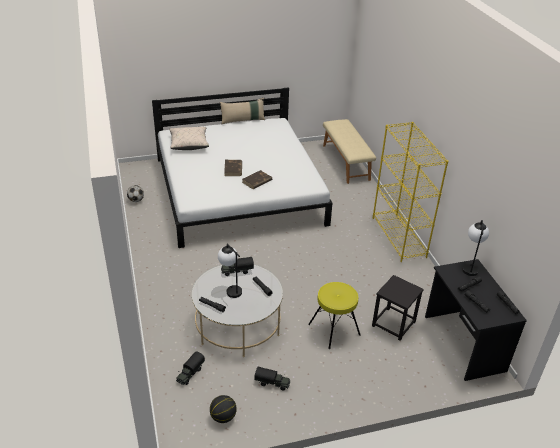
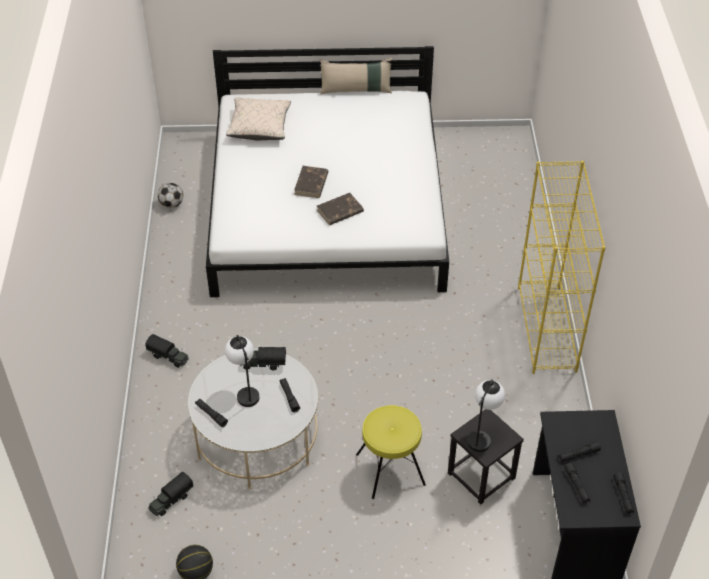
camera: 15 degrees right, 10 degrees up
toy truck [255,367,290,390] -> toy truck moved to [145,334,189,368]
beige bench [323,119,376,184] -> none
table lamp [462,220,489,276] -> table lamp moved to [468,380,505,452]

